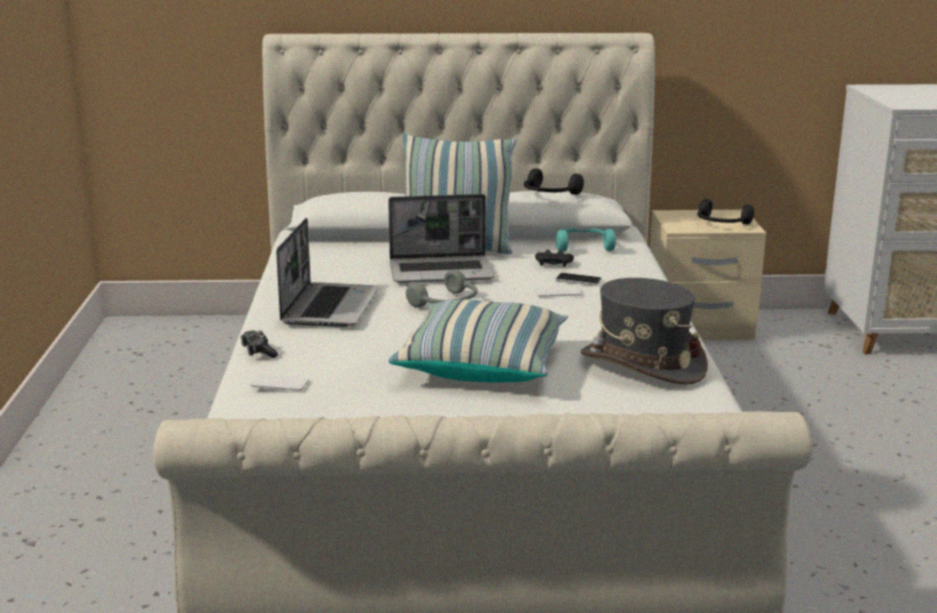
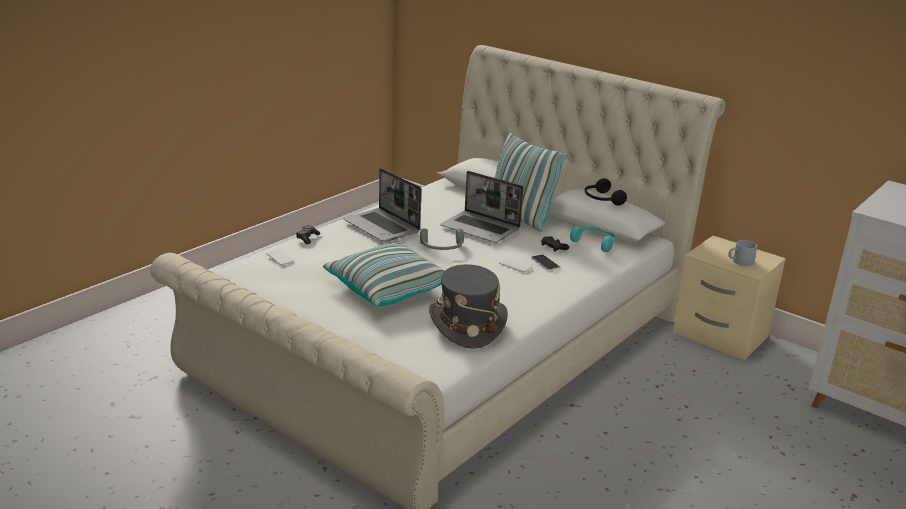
camera: 40 degrees right, 5 degrees up
laptop [276,218,379,327] -> laptop turned 90 degrees clockwise [343,168,421,242]
black headphones [697,199,754,224] -> grey mug [728,240,757,266]

